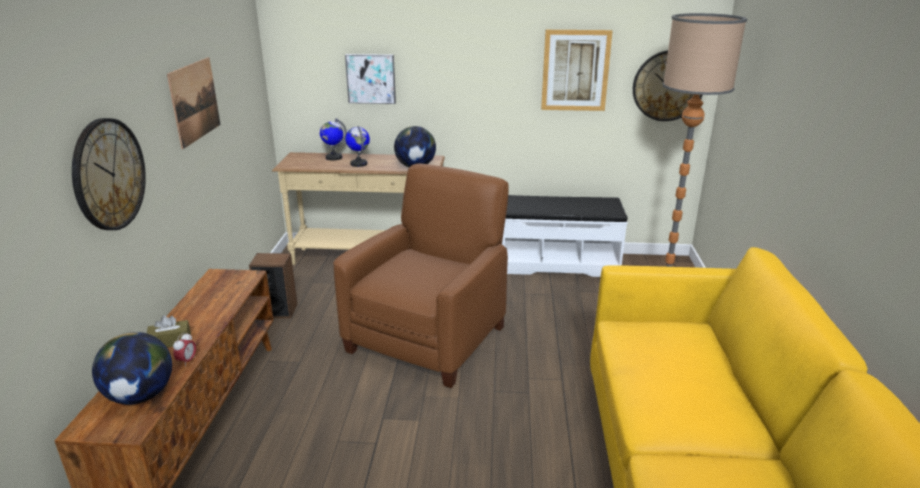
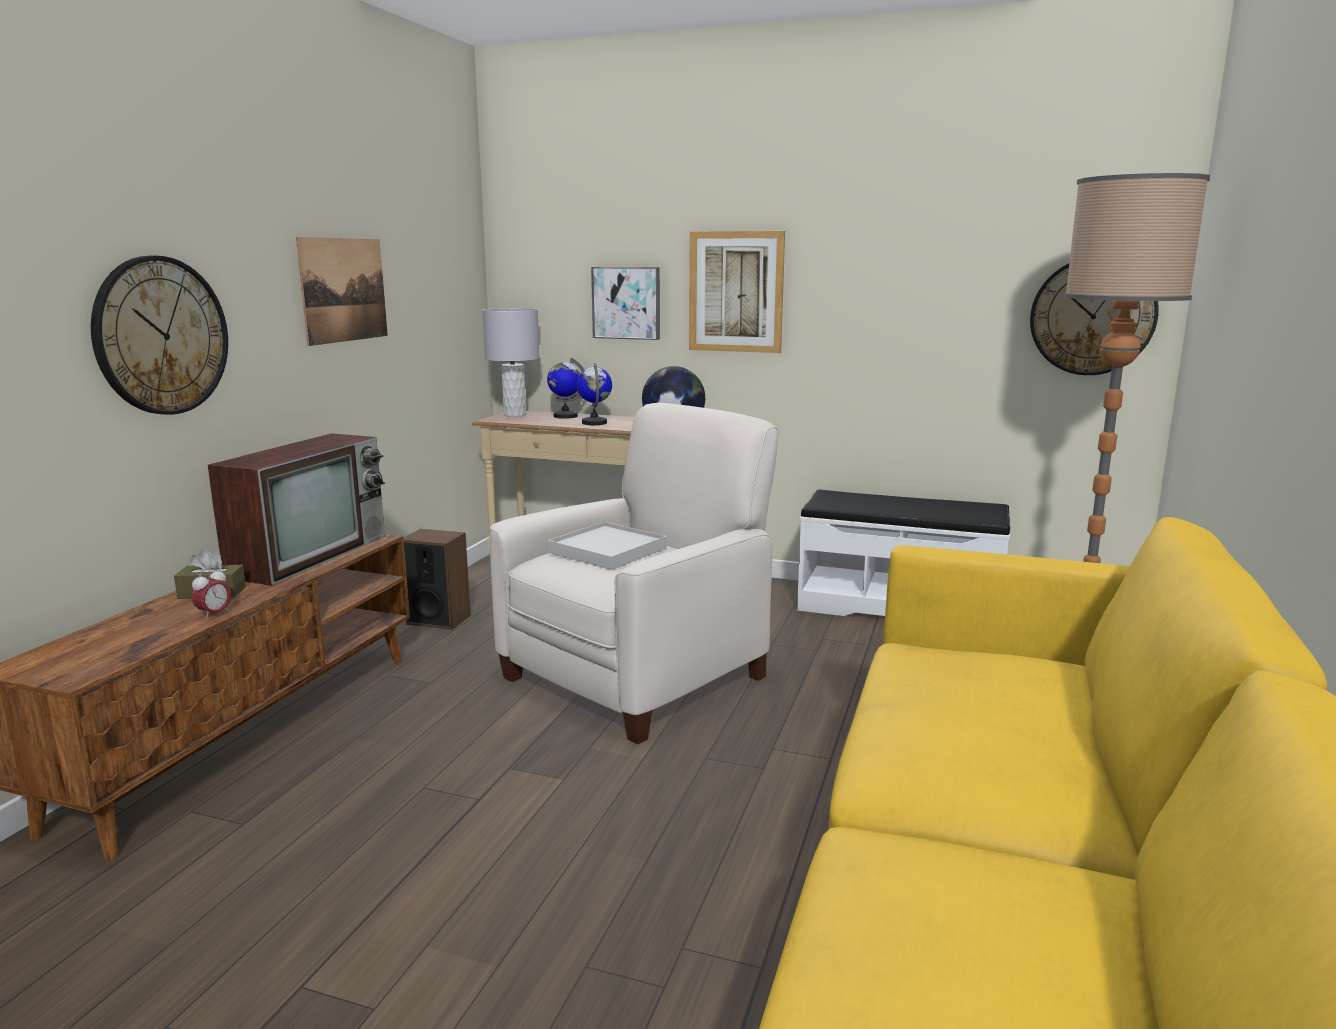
camera: 15 degrees right, 10 degrees down
globe [92,332,172,405] -> none
brown armchair [333,164,509,388] -> white armchair [490,403,778,745]
picture [541,30,613,111] -> picture moved to [689,231,785,353]
none -> television [207,433,385,586]
none -> grey table lamp [482,308,540,417]
none -> white tray [548,522,667,570]

